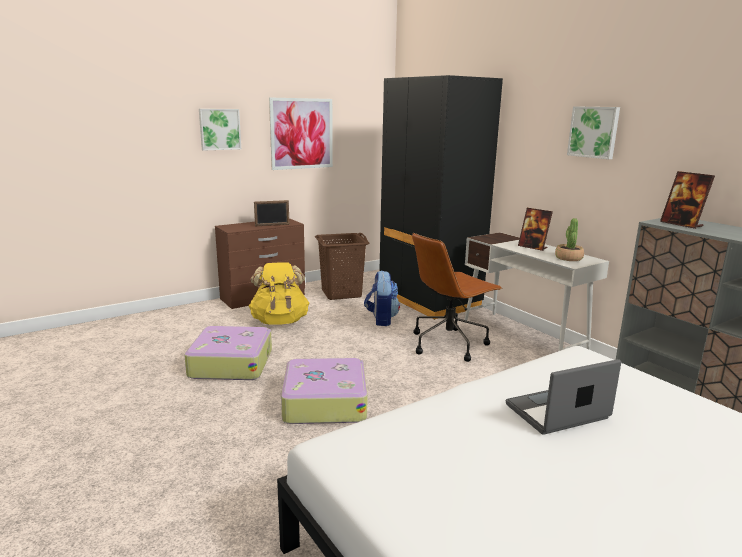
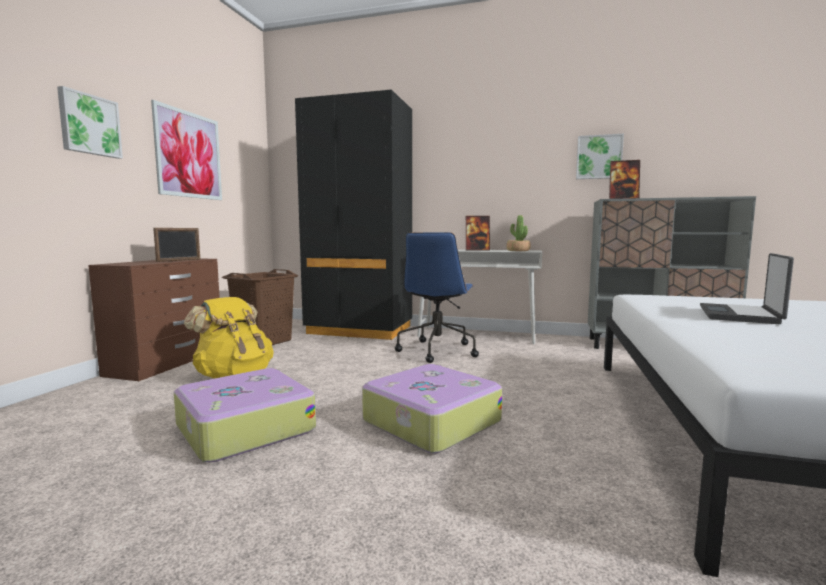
camera: 40 degrees left, 10 degrees down
backpack [364,270,400,326] -> none
brown office chair [412,233,502,362] -> blue office chair [395,232,479,363]
picture [567,106,620,159] -> picture moved to [576,134,624,179]

